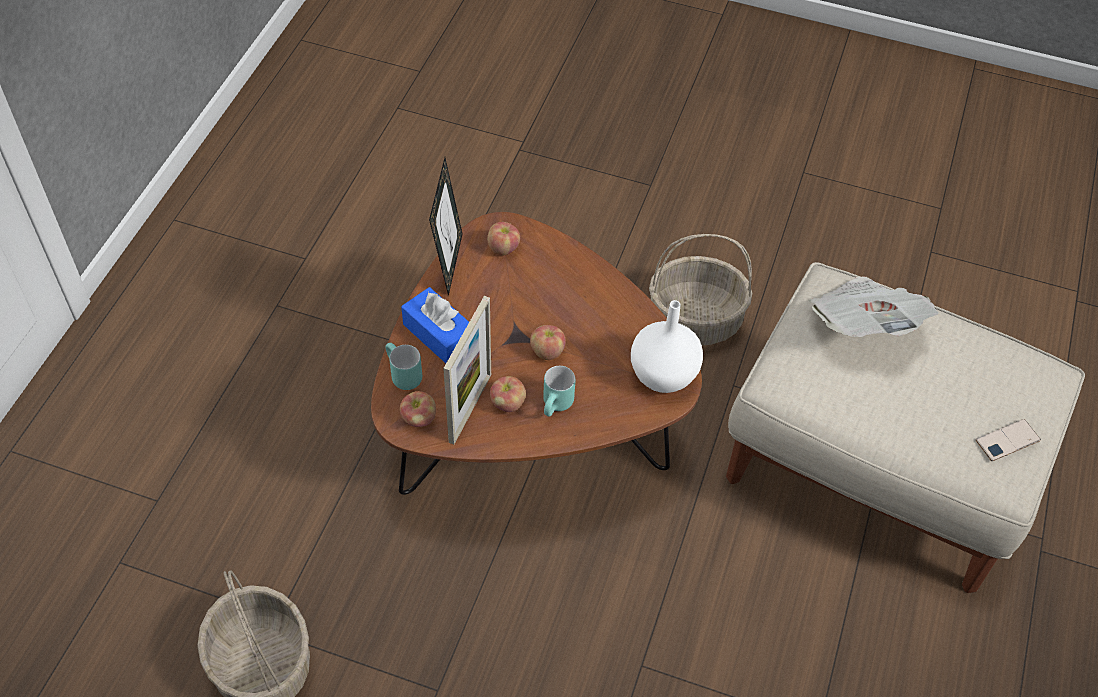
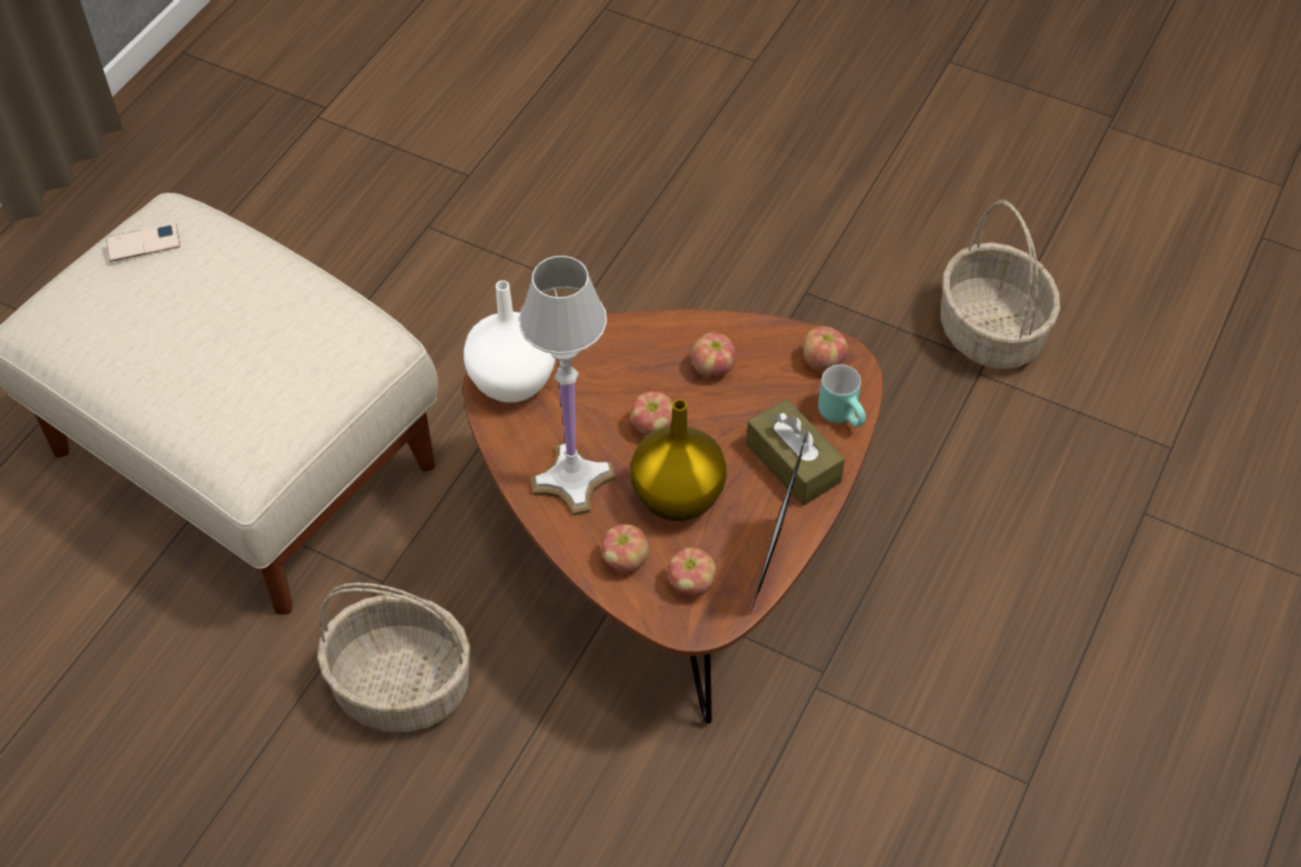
camera: 170 degrees left, 0 degrees up
blue tissue box [401,287,469,363] -> brown tissue box [746,398,845,506]
picture frame [443,296,491,444] -> none
turquoise mug [543,366,575,417] -> none
newspaper [809,276,939,337] -> none
none -> white table lamp [519,256,615,516]
none -> apple [601,524,649,573]
none -> yellow vase [630,399,726,521]

